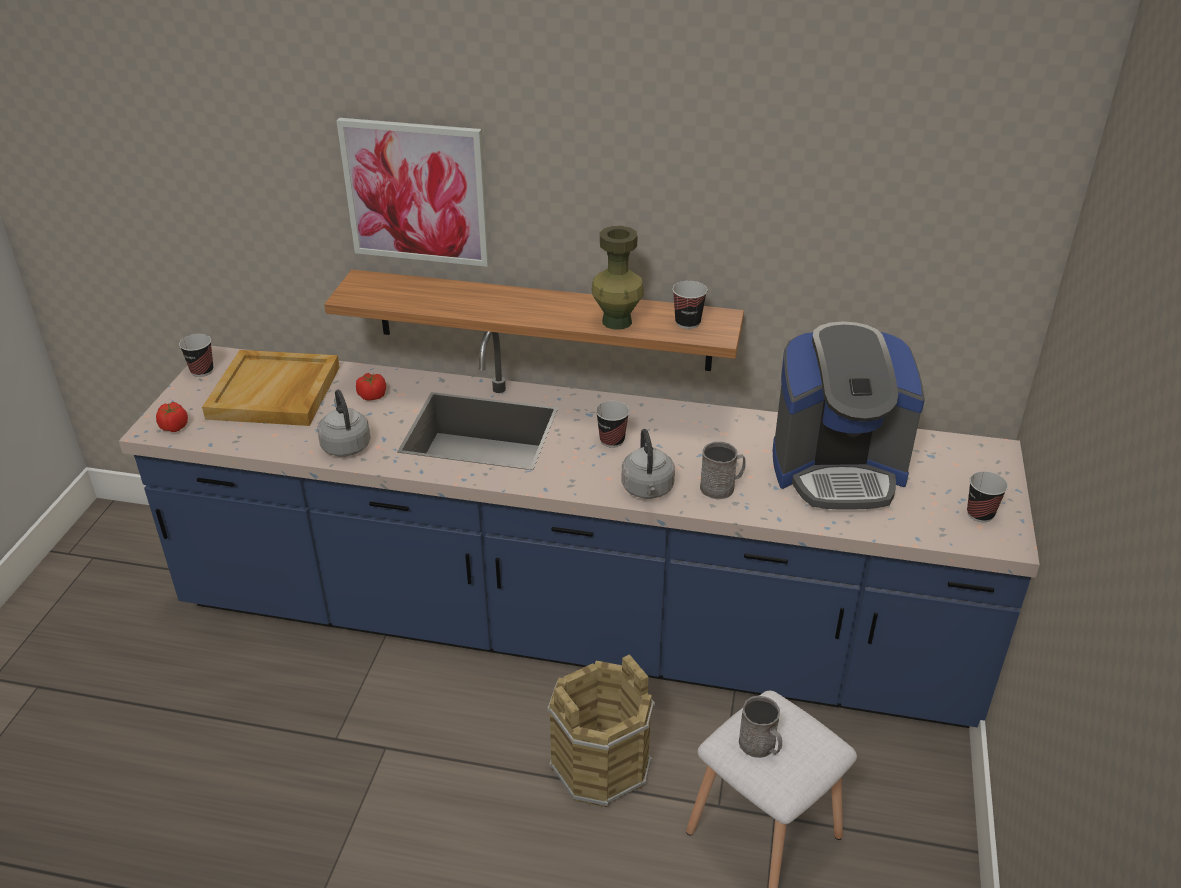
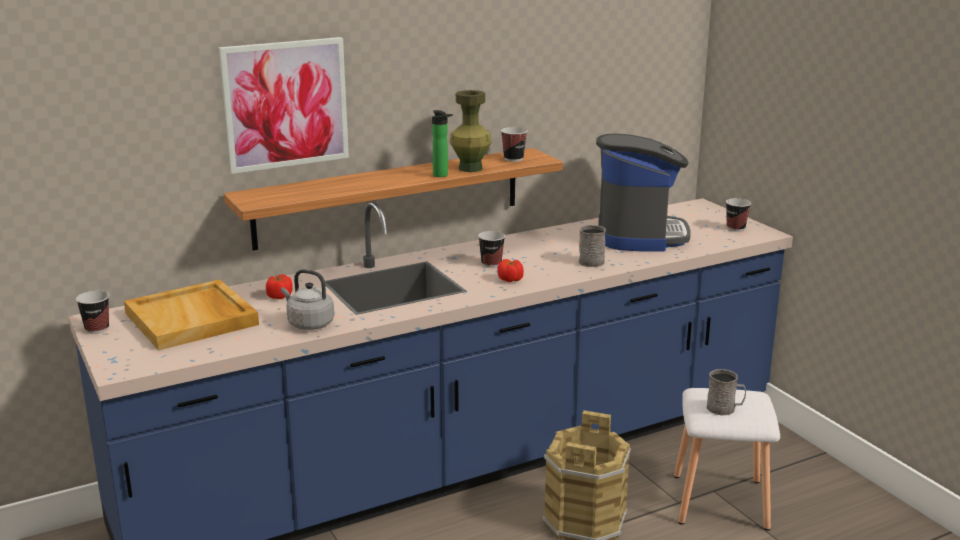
camera: 40 degrees left, 15 degrees down
tomato [156,402,188,432] -> tomato moved to [497,259,524,282]
grey kettle [622,429,675,499] -> none
coffee machine [773,322,925,510] -> coffee machine turned 45 degrees counterclockwise [596,134,691,252]
none -> bottle [432,110,453,177]

